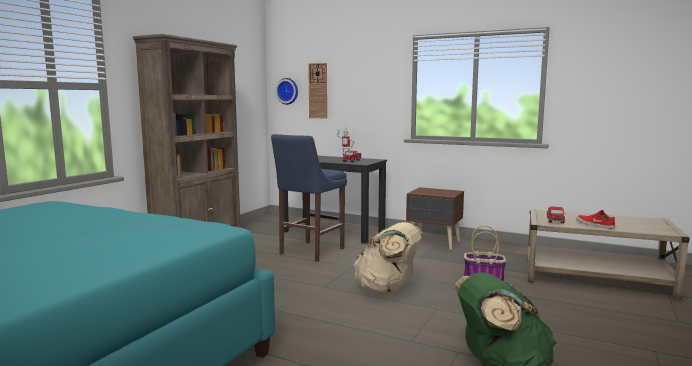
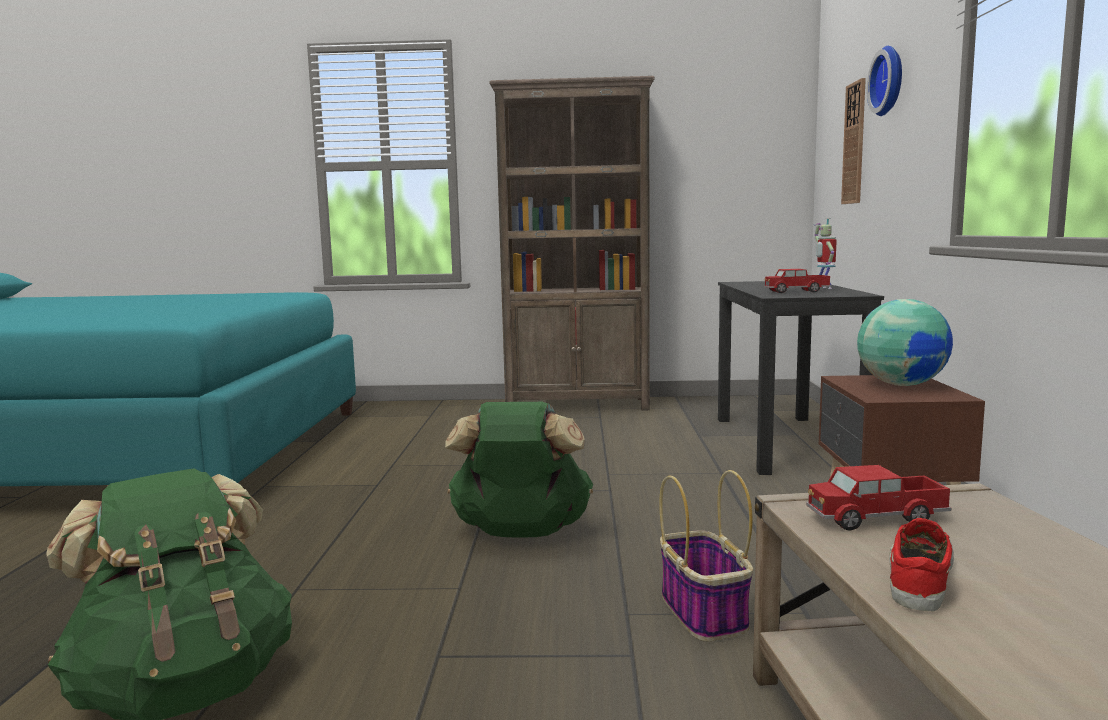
camera: 65 degrees right, 0 degrees up
blue stool [271,134,347,262] -> none
wall clock [276,78,298,105] -> wall clock moved to [867,46,902,116]
beige backpack [354,222,423,294] -> green backpack [445,402,593,538]
none -> globe [857,299,953,386]

